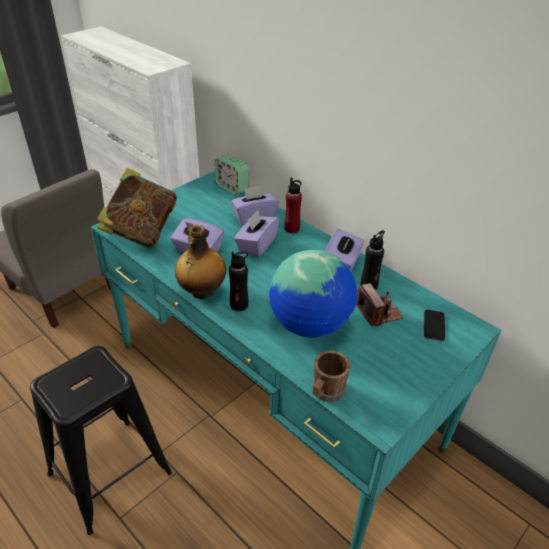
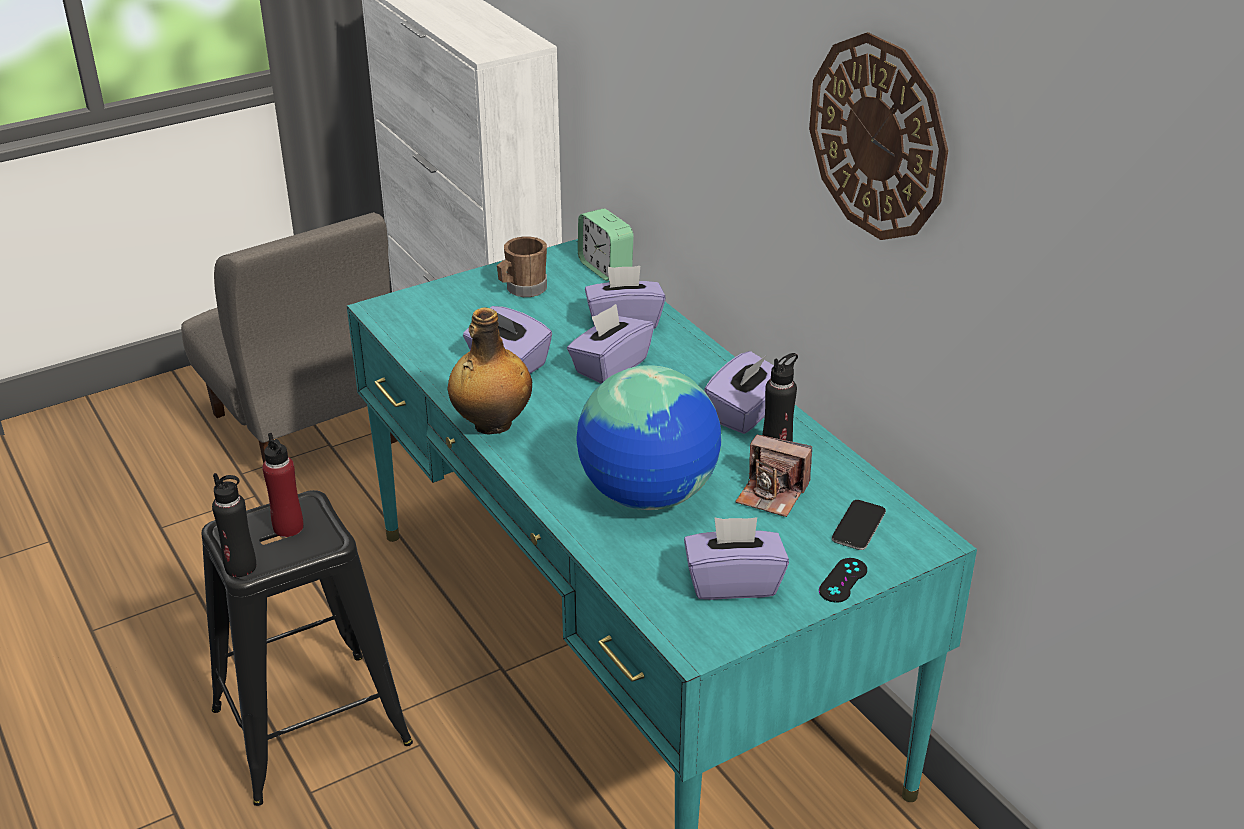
camera: 15 degrees right, 5 degrees down
book [97,168,177,248] -> none
black bottle [229,251,248,311] -> black bottle moved to [212,473,256,577]
red bottle [285,177,302,233] -> red bottle moved to [262,433,304,537]
brown mug [312,350,350,403] -> brown mug moved to [497,236,547,297]
camera [356,283,403,327] -> camera turned 120 degrees clockwise [735,435,812,517]
none -> purple tissue box [684,517,789,600]
none -> wall clock [809,32,948,240]
none -> black game controller [819,558,867,603]

